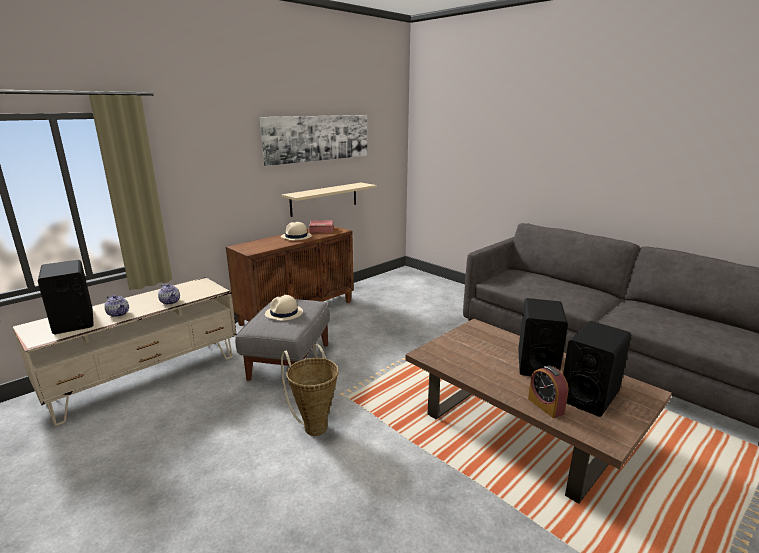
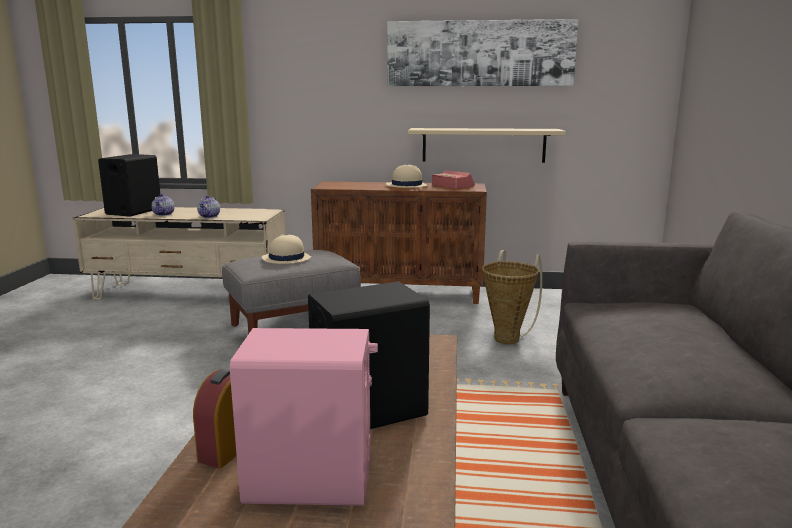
camera: 50 degrees right, 5 degrees down
basket [281,344,338,436] -> basket moved to [482,250,542,344]
black speaker [563,321,631,417] -> pink speaker [230,328,378,506]

